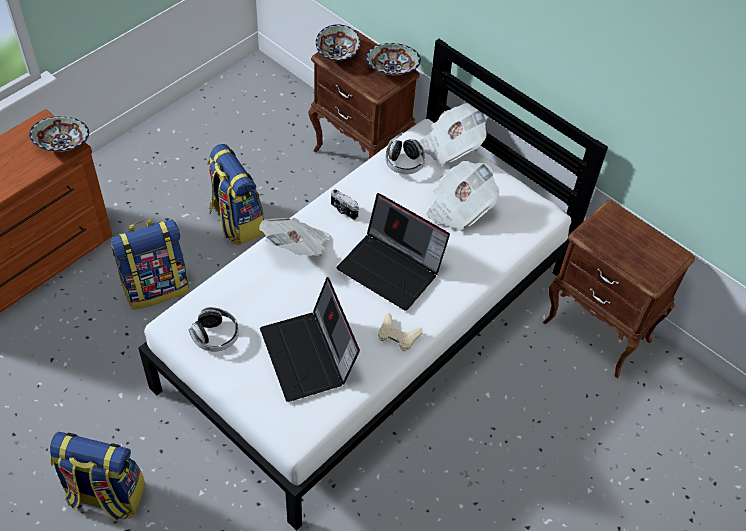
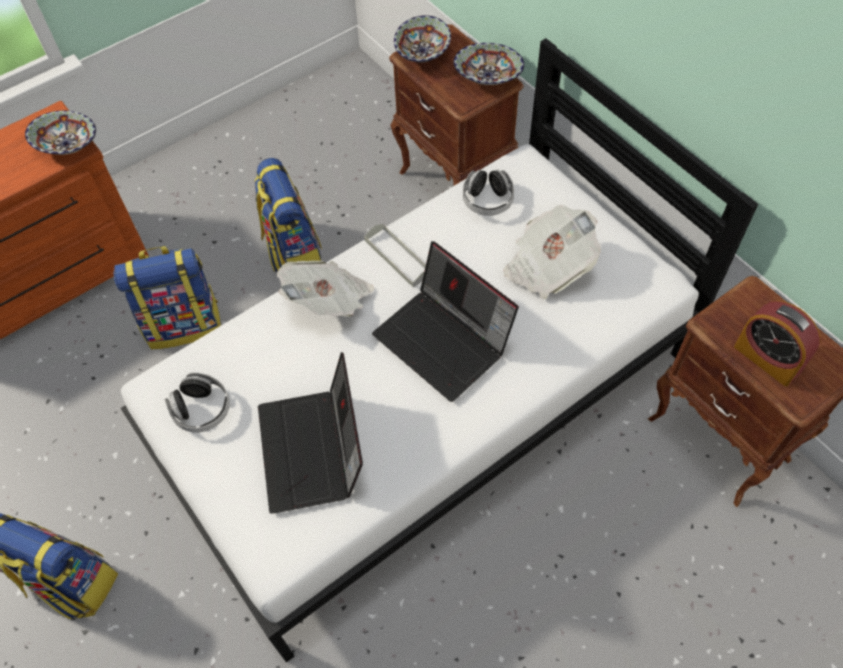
camera: 15 degrees right, 5 degrees up
camera [331,189,359,220] -> grey tray [364,224,426,288]
beige game controller [378,313,422,351] -> none
newspaper [419,103,488,165] -> none
none -> alarm clock [734,301,820,387]

